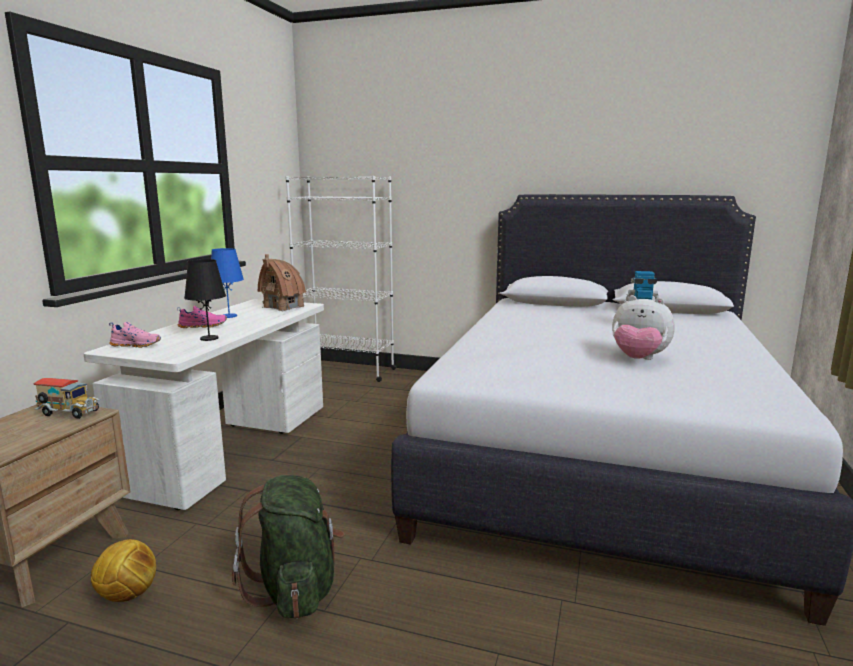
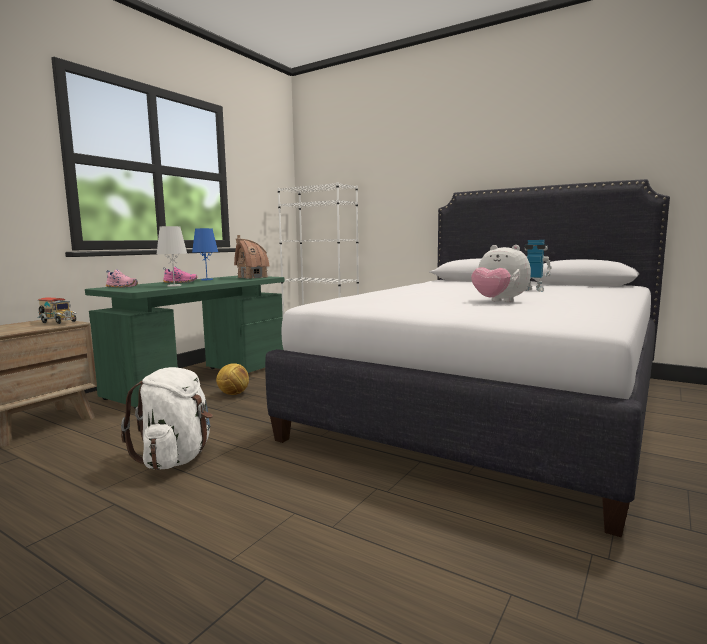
camera: 15 degrees right, 5 degrees down
white desk [83,299,324,510] -> green desk [85,276,285,409]
football [91,539,156,602] -> football moved to [216,363,249,395]
black table lamp [184,259,226,341] -> white table lamp [156,226,187,287]
green backpack [232,475,344,619] -> white backpack [121,367,213,470]

